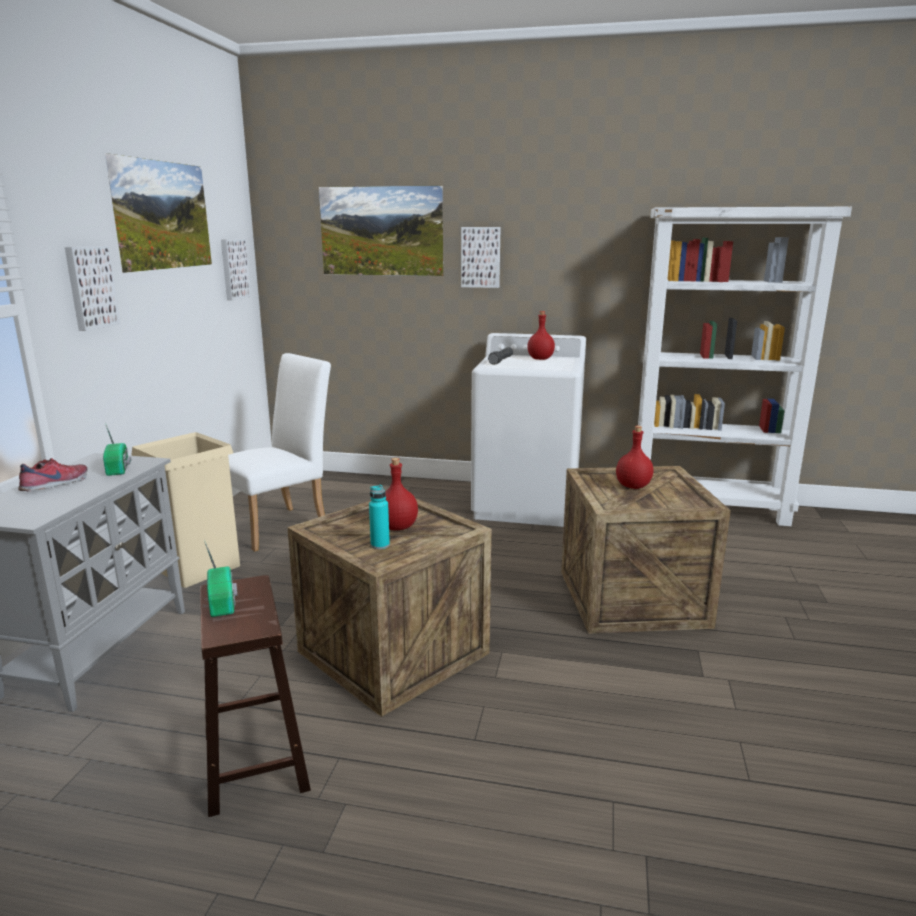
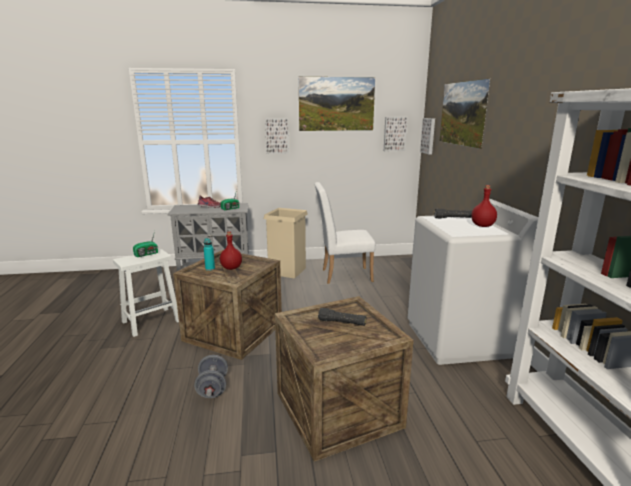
camera: 70 degrees right, 0 degrees up
brown stool [200,575,311,817] -> white stool [113,249,179,337]
white chair [228,353,331,551] -> white chair turned 150 degrees clockwise [314,182,375,284]
picture [461,227,500,288] -> picture moved to [420,118,435,154]
red bottle [616,426,653,489] -> black flashlight [318,308,366,326]
none -> grey dumbbell [194,355,228,398]

